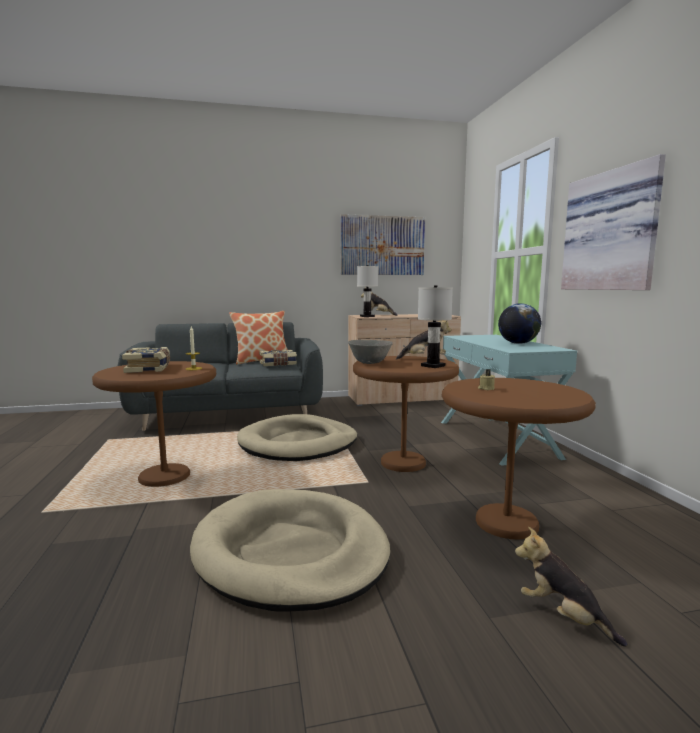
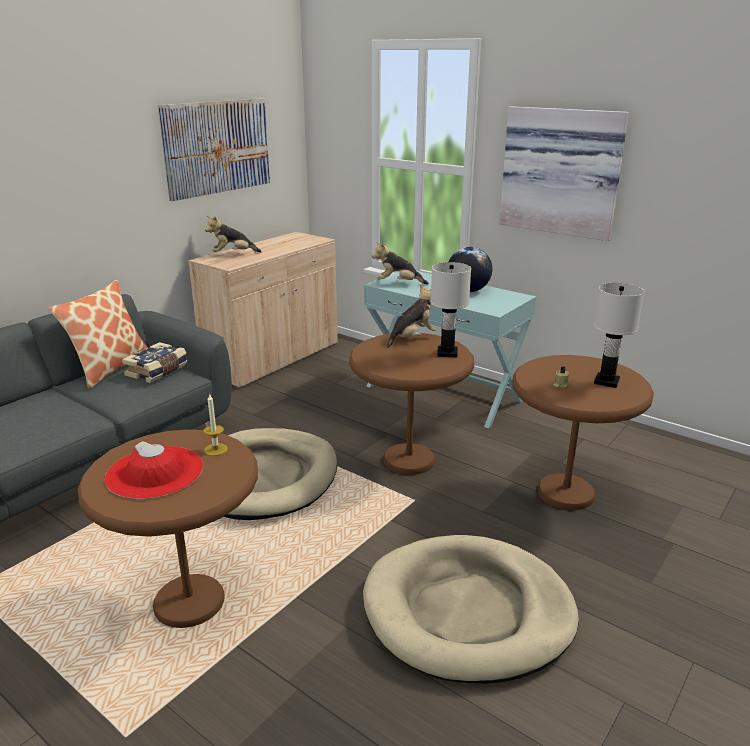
camera: 40 degrees left, 15 degrees up
book [122,347,170,373] -> red hat [105,441,203,499]
grey bowl [348,340,393,364] -> none
white table lamp [357,265,378,317] -> white table lamp moved to [593,283,644,388]
plush toy [515,527,627,647] -> plush toy moved to [372,242,429,285]

